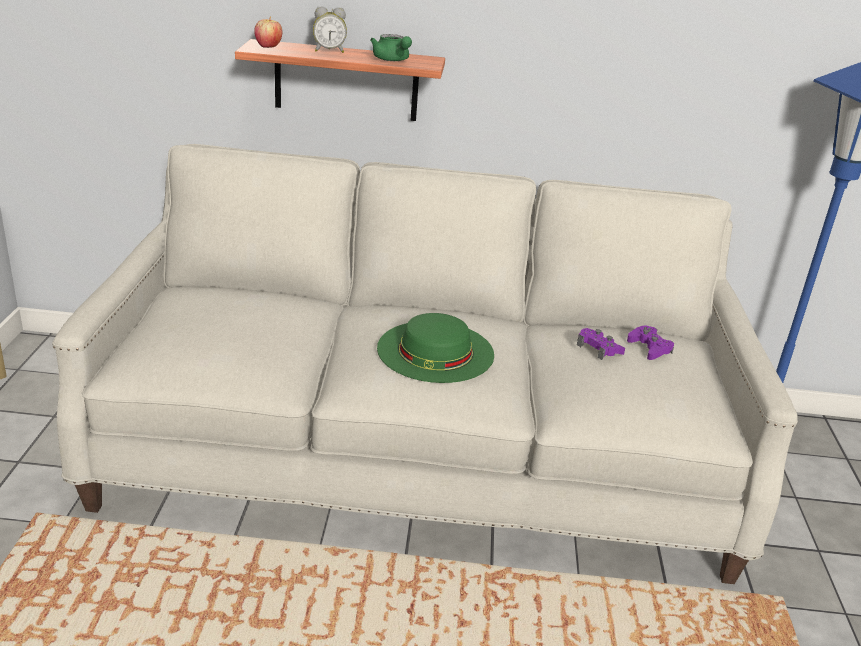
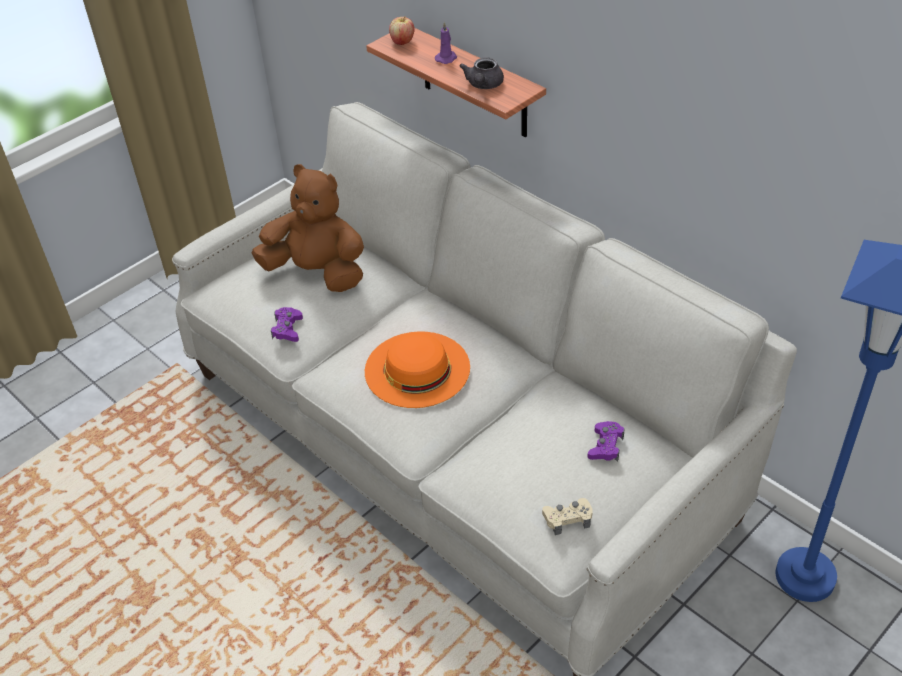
camera: 45 degrees right, 15 degrees up
alarm clock [313,6,347,53] -> purple candle [435,22,457,64]
green teapot [370,34,412,61] -> grey teapot [459,58,504,89]
green hat [377,313,494,383] -> orange hat [365,332,470,408]
purple game controller [577,328,625,360] -> purple game controller moved to [271,307,303,342]
none -> brown plush toy [251,164,364,292]
none -> beige game controller [542,498,593,535]

